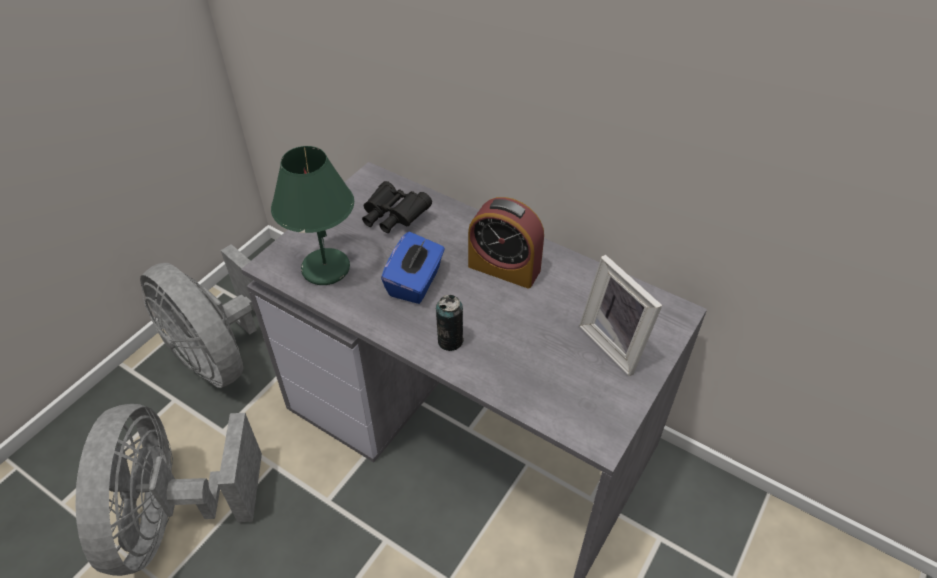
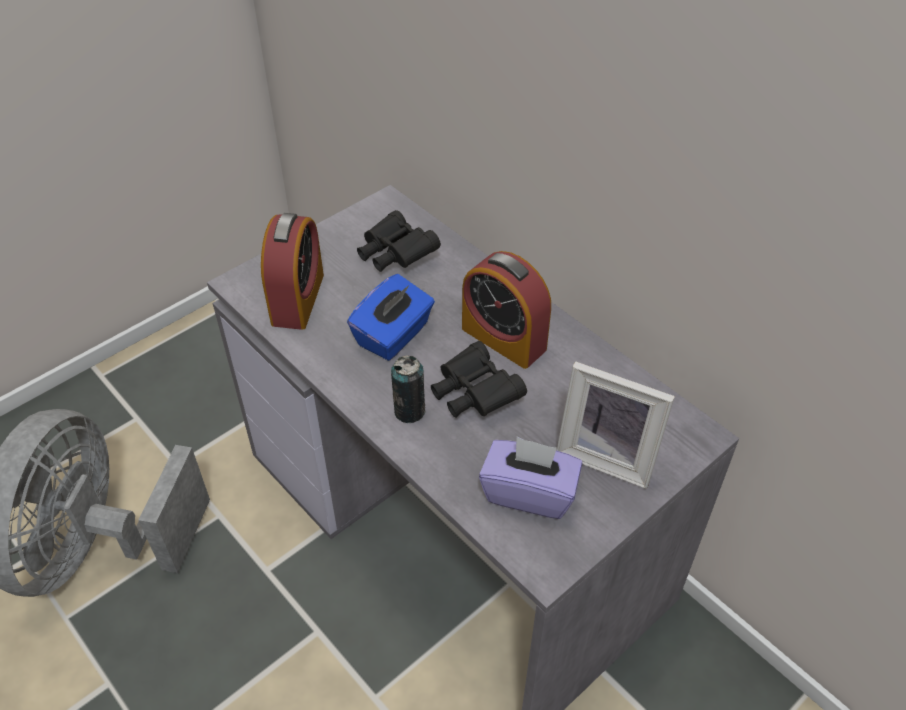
camera: 15 degrees right, 0 degrees up
grey fan [140,244,257,388] -> none
green table lamp [271,146,354,285] -> alarm clock [261,213,324,330]
picture frame [579,255,662,376] -> picture frame turned 45 degrees counterclockwise [557,361,675,489]
none -> black binoculars [431,341,527,418]
none -> purple tissue box [479,437,582,519]

